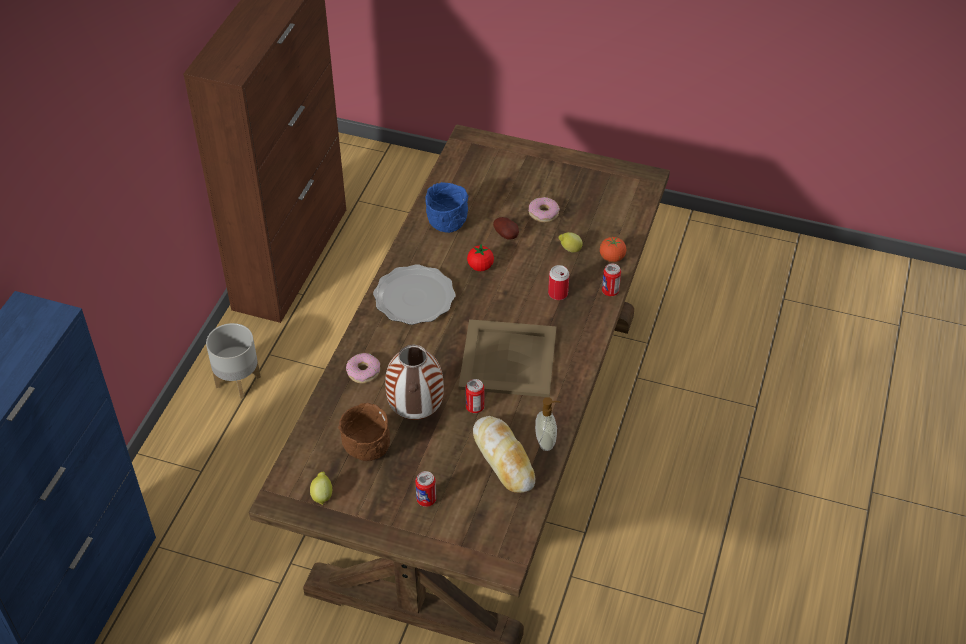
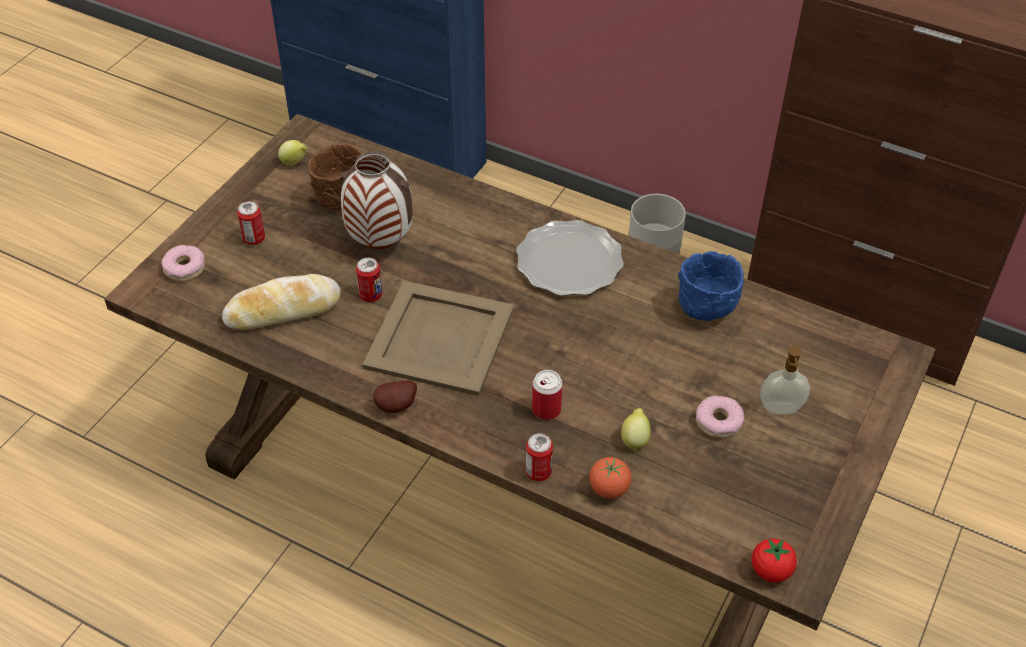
camera: 100 degrees right, 0 degrees up
donut [346,353,380,384] -> donut moved to [161,245,205,281]
tomato [467,244,494,271] -> tomato moved to [751,539,797,582]
potato [493,217,519,239] -> potato moved to [373,380,417,413]
soap dispenser [535,397,560,451] -> soap dispenser moved to [760,346,810,414]

